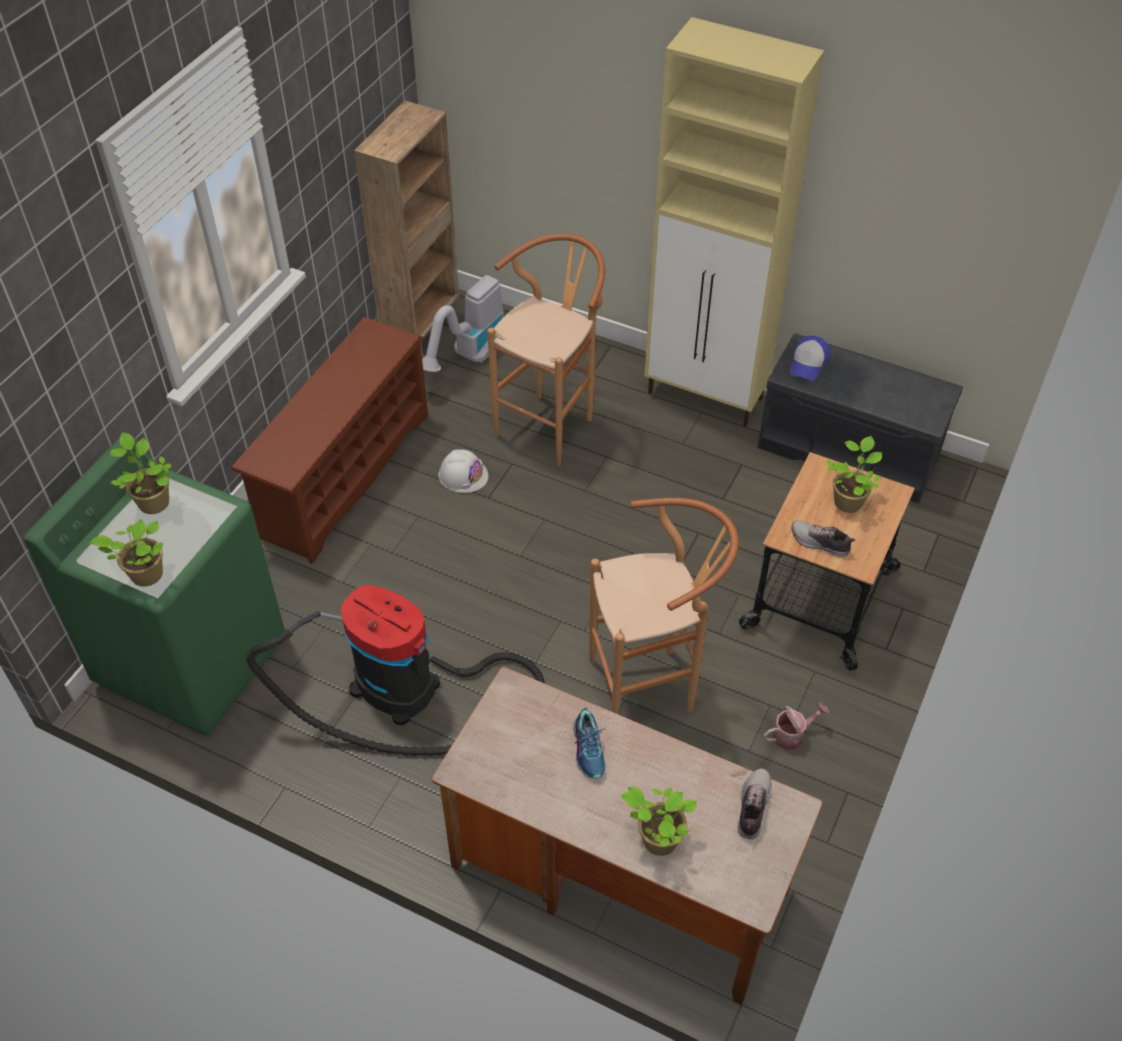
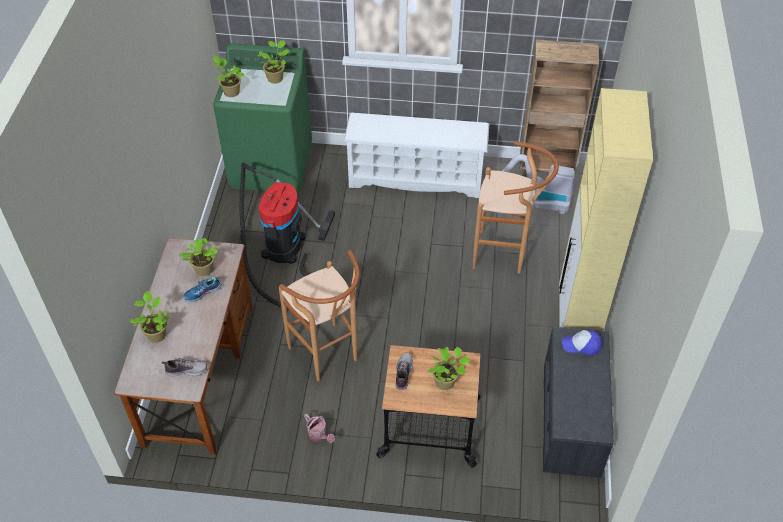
camera: 70 degrees right, 0 degrees up
brown shoe rack [231,317,428,564] -> white shoe rack [344,113,489,198]
white hard hat [438,449,488,493] -> none
none -> potted plant [179,238,218,276]

